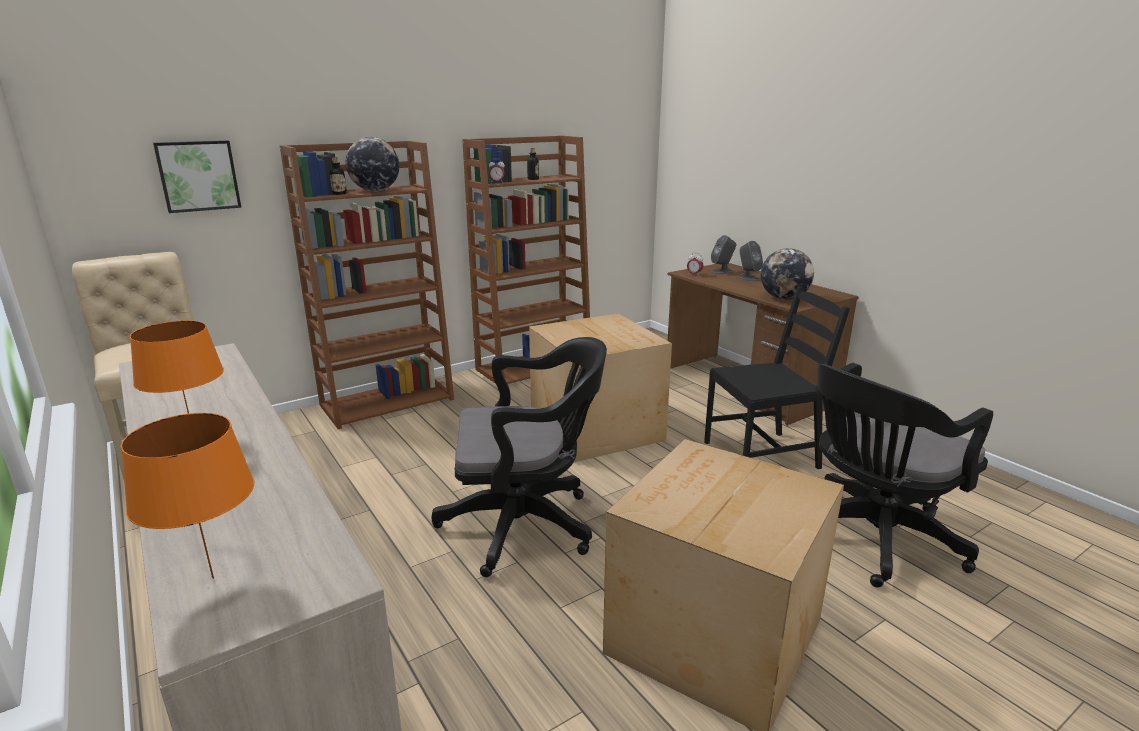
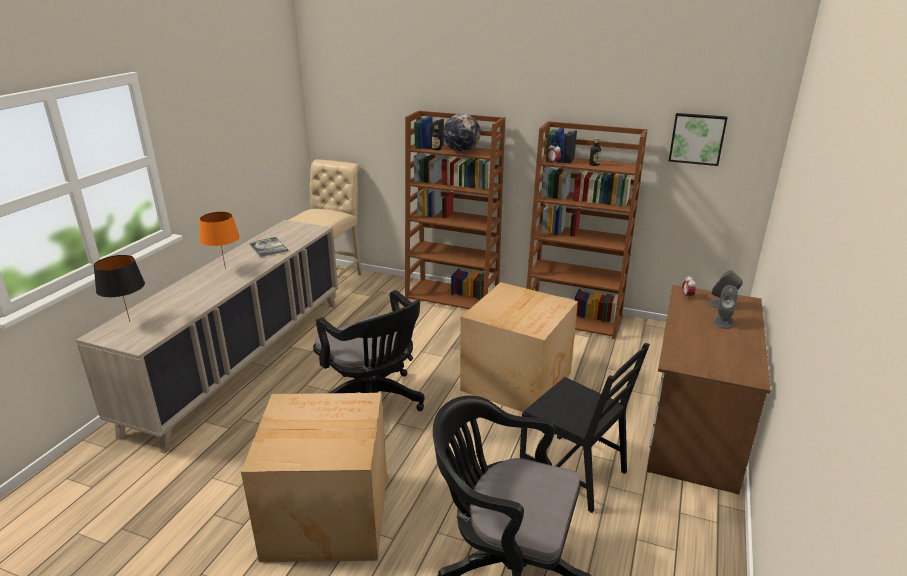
camera: 55 degrees right, 5 degrees up
orange table lamp [121,413,254,579] -> black table lamp [93,255,145,321]
picture [153,140,241,213] -> picture moved to [669,113,728,166]
globe [761,248,814,300] -> none
none -> book [249,237,288,257]

